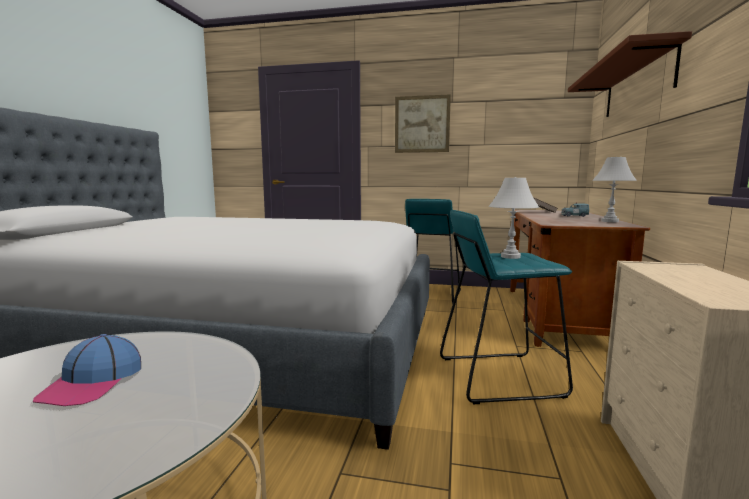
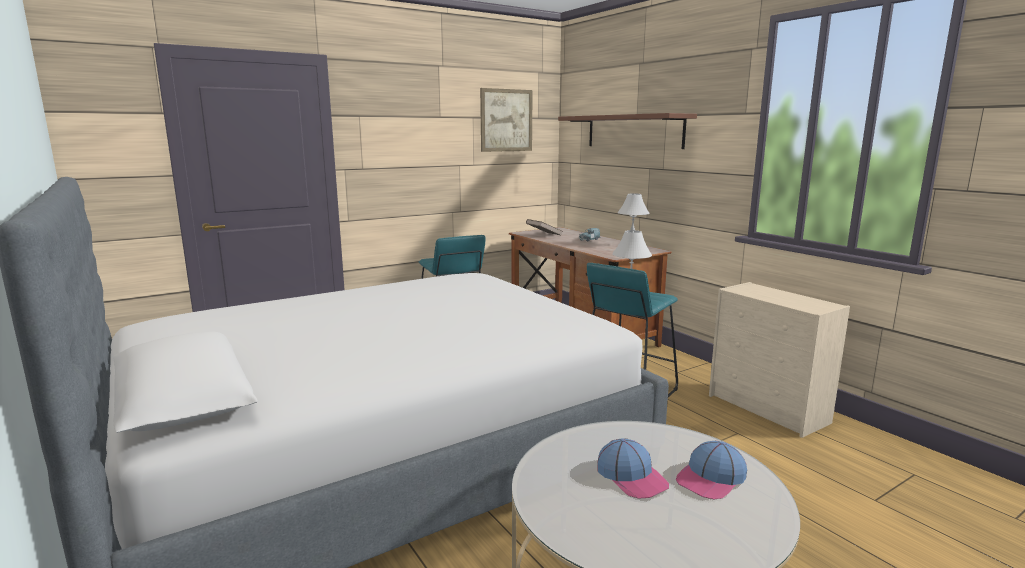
camera: 45 degrees left, 5 degrees up
picture [395,94,451,153] -> picture moved to [480,88,533,152]
none -> cap [676,441,747,499]

